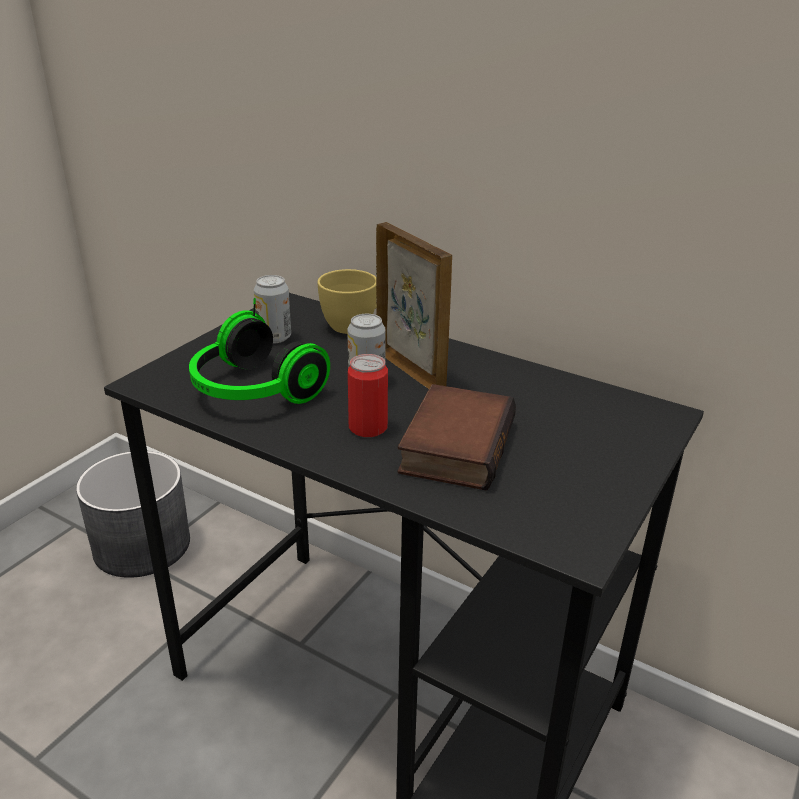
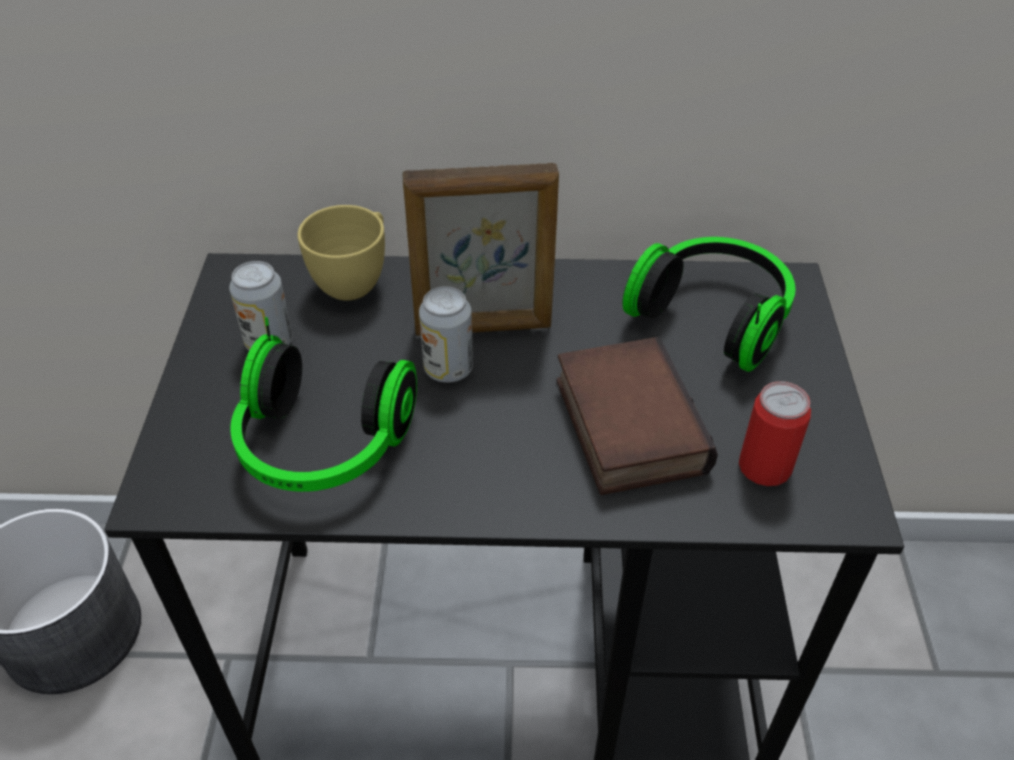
camera: 30 degrees left, 15 degrees up
can [348,354,388,437] -> can moved to [739,381,811,486]
picture frame [376,222,452,389] -> picture frame turned 150 degrees clockwise [403,163,559,336]
none -> headphones [622,237,795,372]

